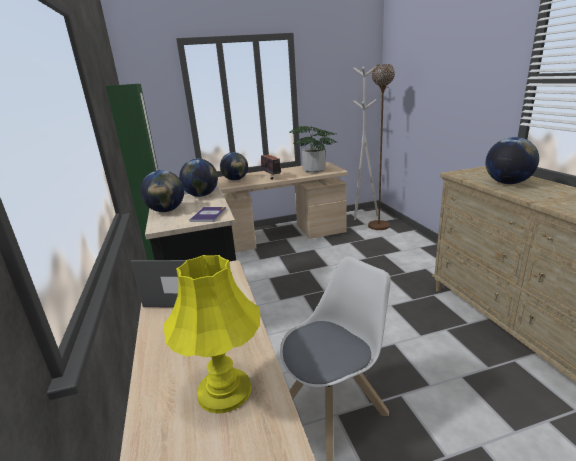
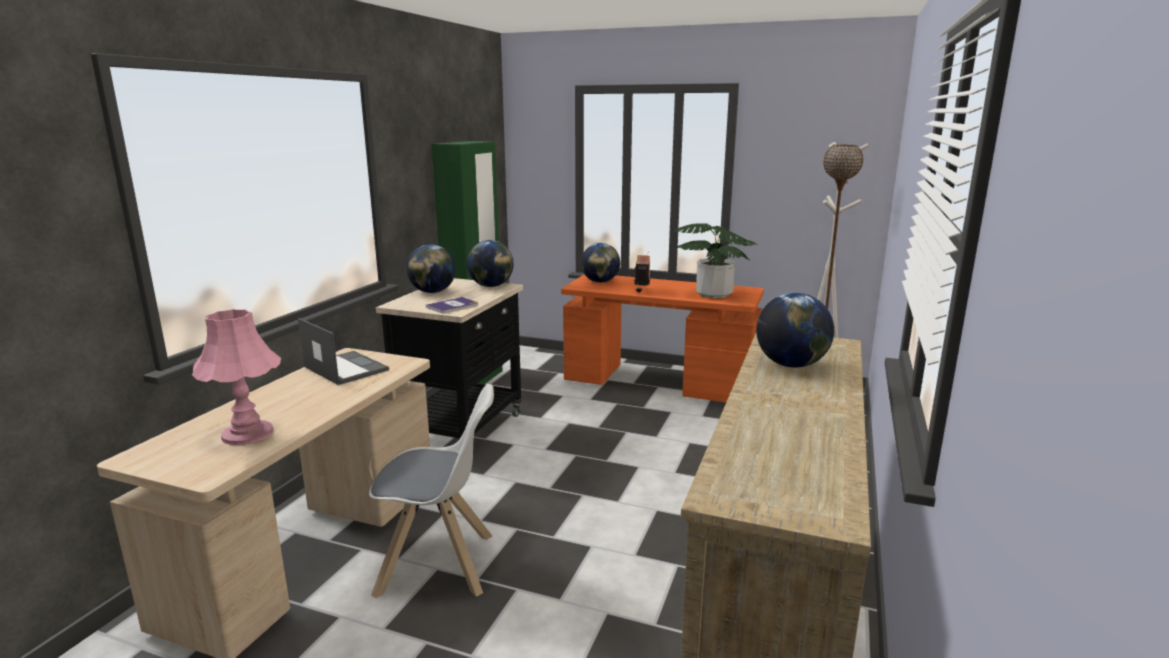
camera: 35 degrees right, 5 degrees down
yellow table lamp [163,255,260,413] -> pink table lamp [192,309,281,445]
beige desk [216,162,347,252] -> orange desk [561,274,764,402]

